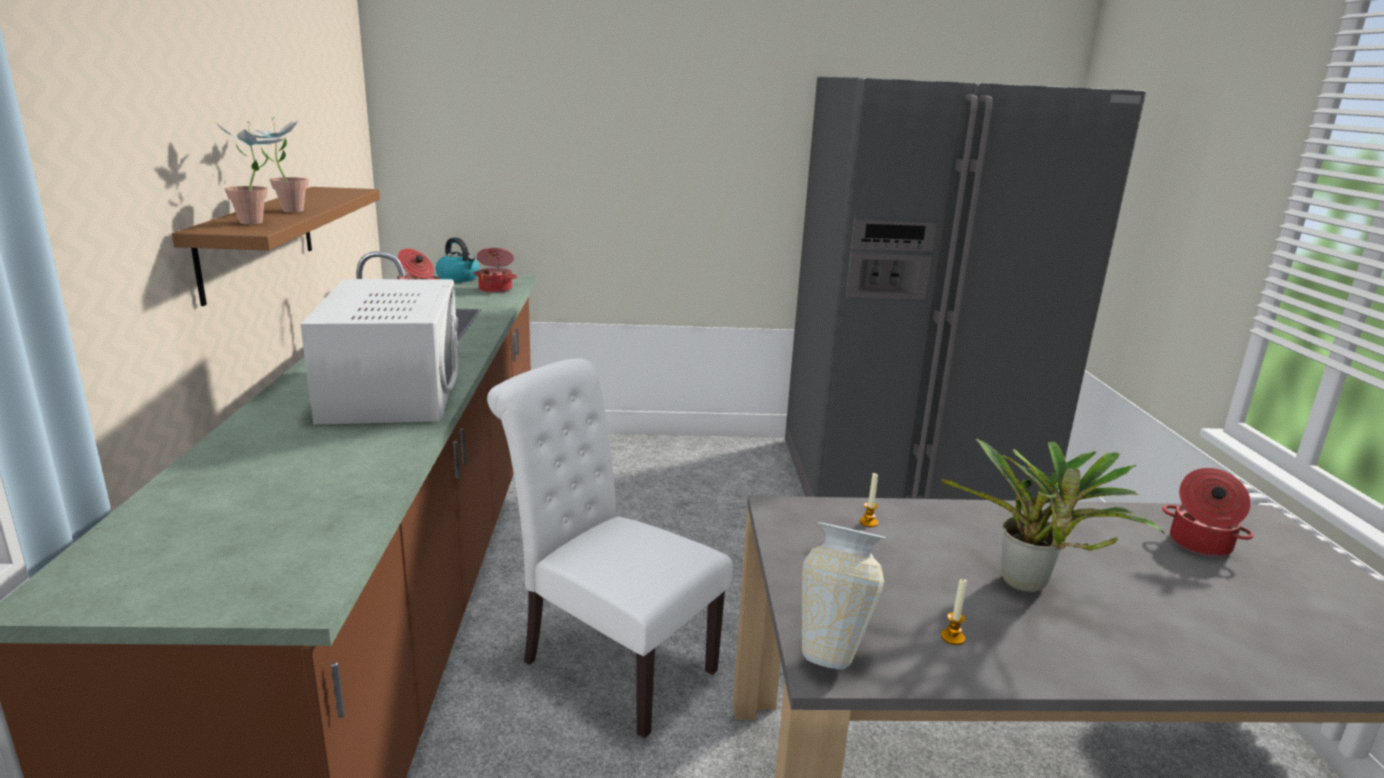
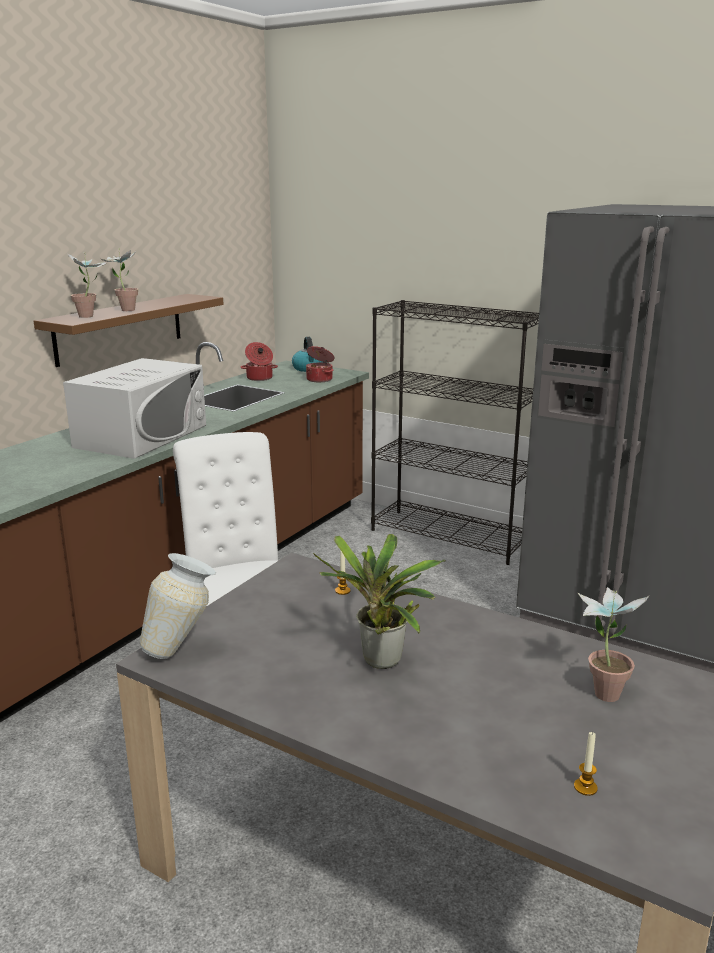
camera: 35 degrees right, 0 degrees up
candle [941,578,967,645] -> candle moved to [574,731,598,796]
cooking pot [1162,468,1254,557] -> potted plant [578,587,649,702]
none -> black bookcase [371,300,539,565]

